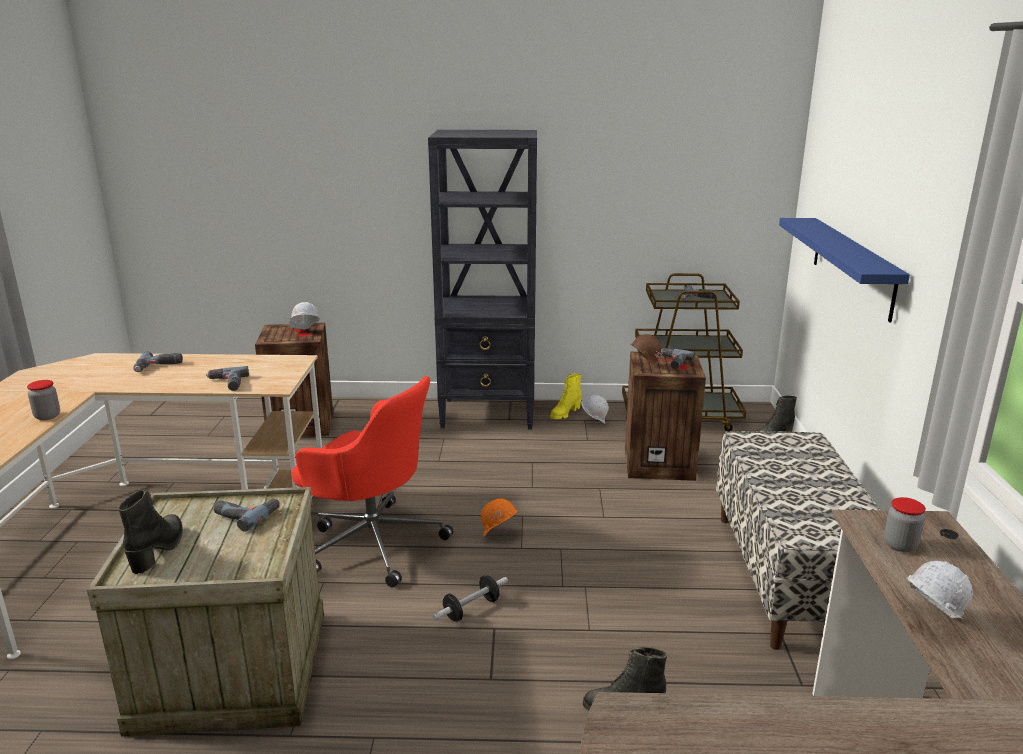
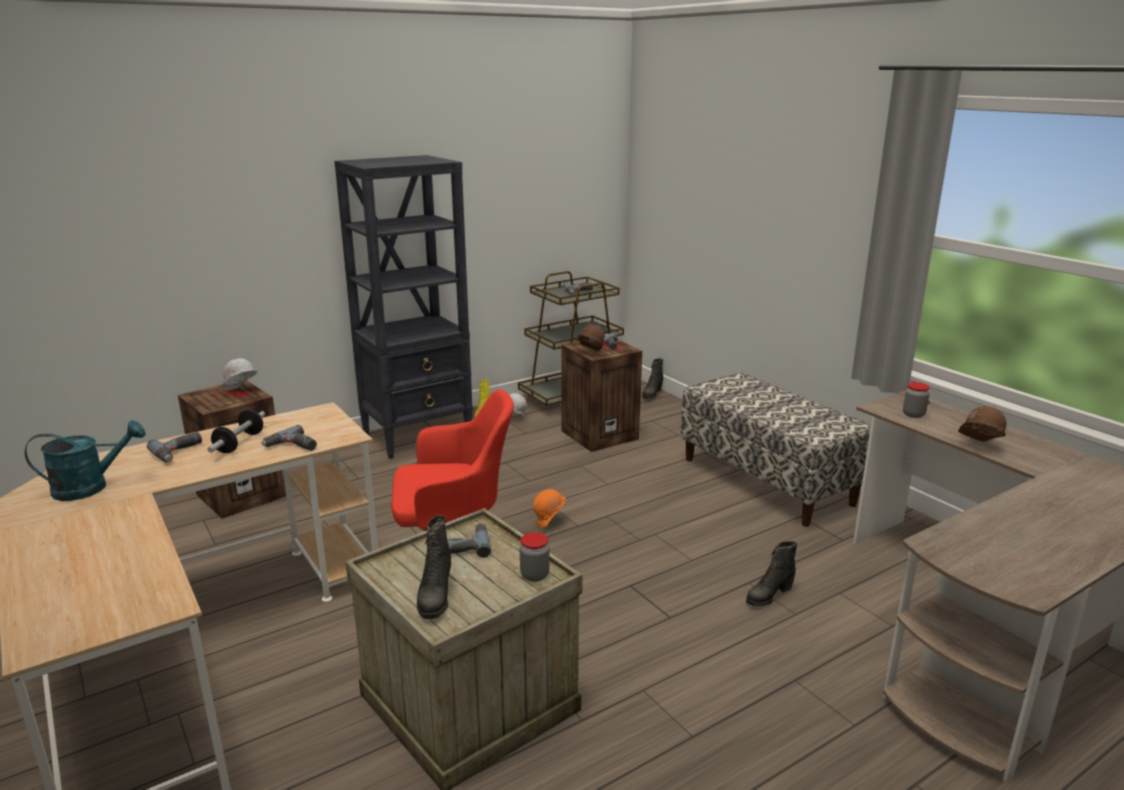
camera: 35 degrees left, 0 degrees up
jar [27,380,60,420] -> jar moved to [520,532,550,582]
black boot [118,489,183,574] -> black boot turned 150 degrees counterclockwise [417,515,451,619]
dumbbell [432,575,508,621] -> dumbbell moved to [207,410,265,453]
blue shelf [779,218,910,322] -> none
white hard hat [906,561,973,619] -> brown hard hat [958,406,1006,442]
none -> turquoise watering can [25,420,146,501]

